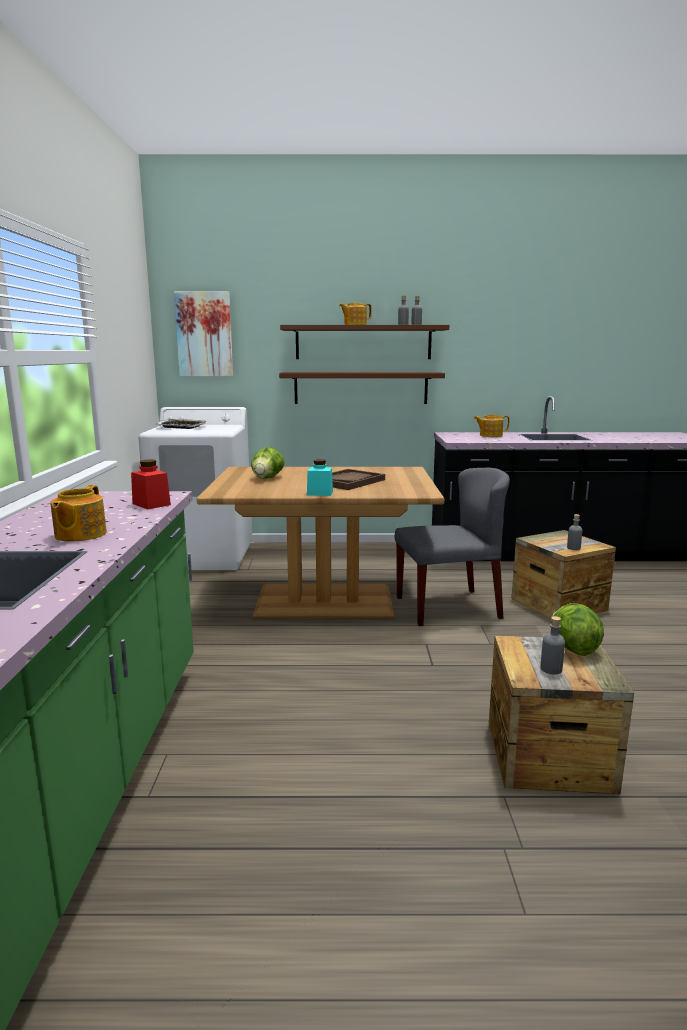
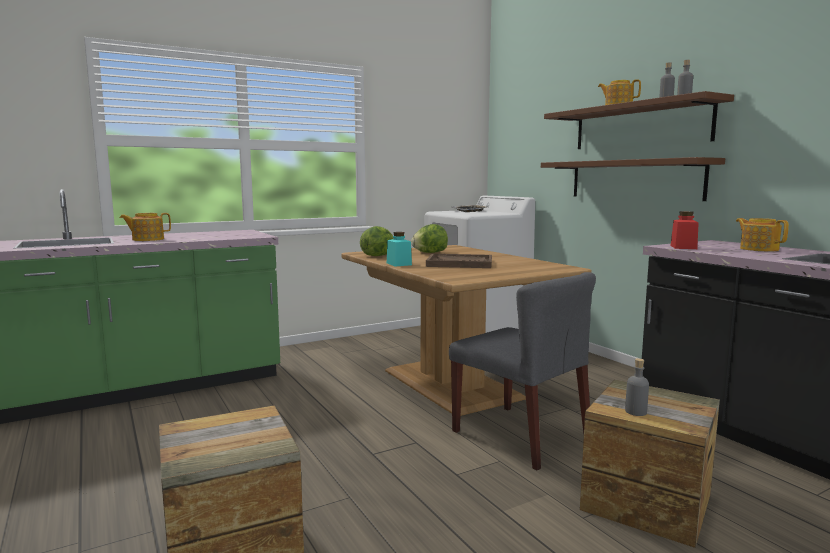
camera: 60 degrees right, 5 degrees down
red jar [131,459,171,509] -> red jar moved to [671,211,699,249]
picture [174,291,233,377] -> none
grey bottle [541,616,565,674] -> none
lettuce [552,603,604,656] -> lettuce moved to [360,226,394,256]

